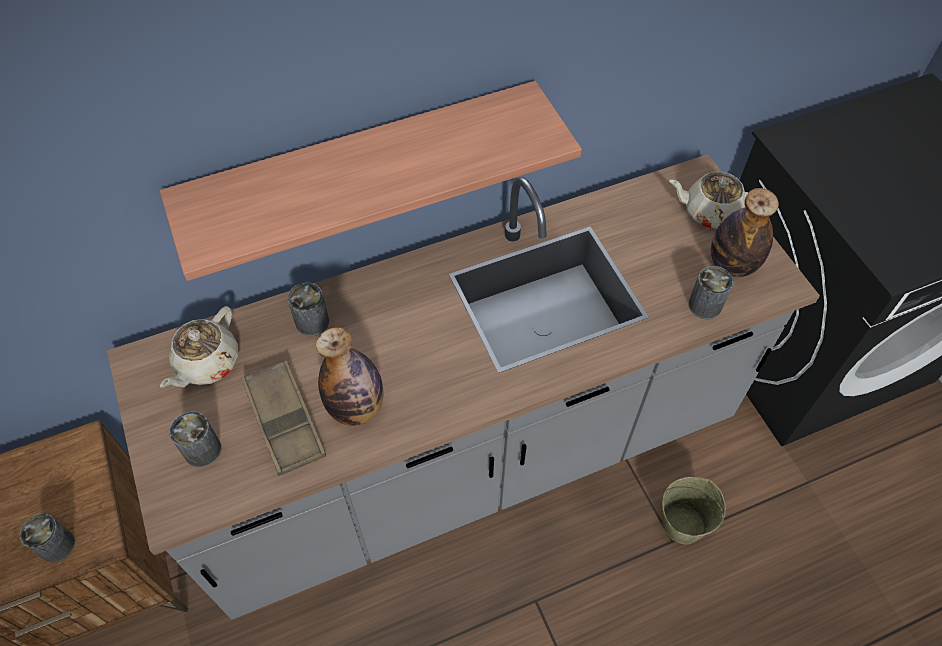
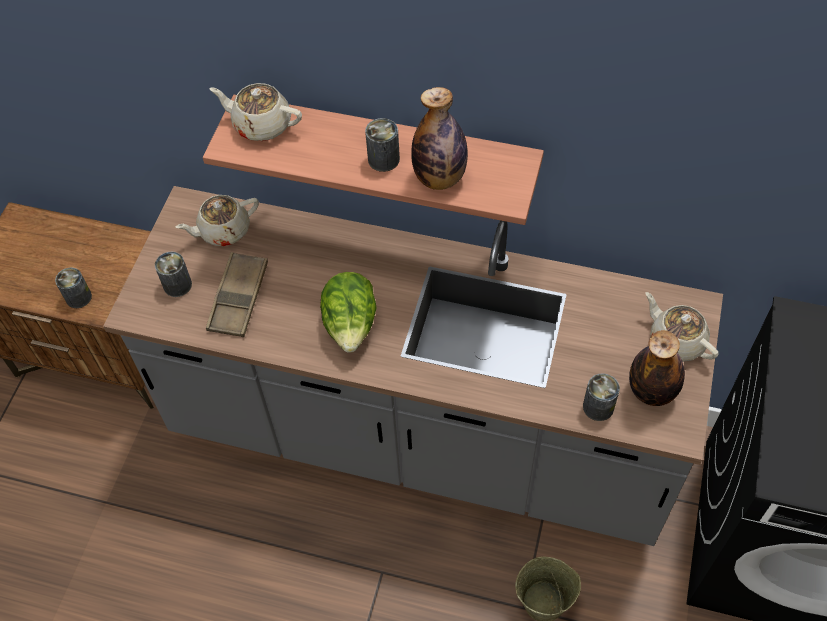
camera: 40 degrees right, 0 degrees up
can [287,282,329,336] -> can moved to [365,118,400,172]
bottle [316,327,383,426] -> bottle moved to [411,87,468,190]
none -> beige teapot [209,83,302,141]
none -> lettuce [320,272,377,352]

